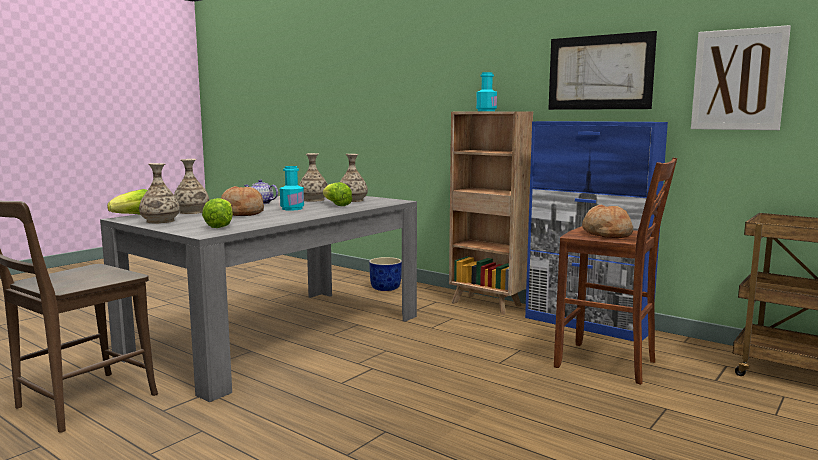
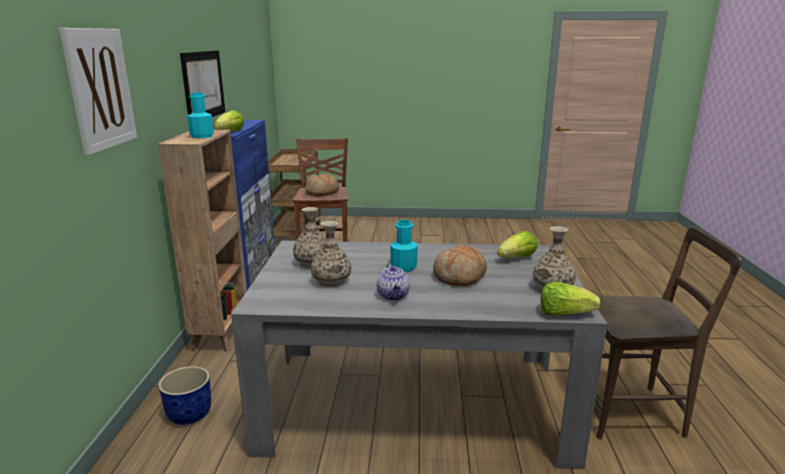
camera: 125 degrees left, 10 degrees up
vase [174,159,209,214] -> none
lettuce [323,182,352,206] -> lettuce moved to [214,110,244,131]
picture [691,25,791,130] -> picture moved to [59,28,137,155]

